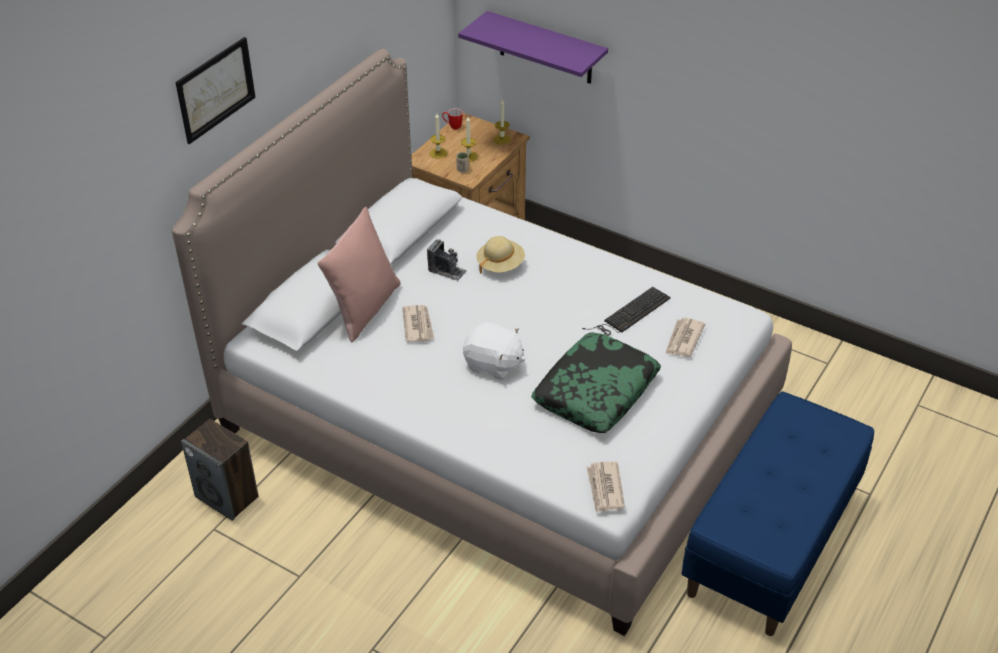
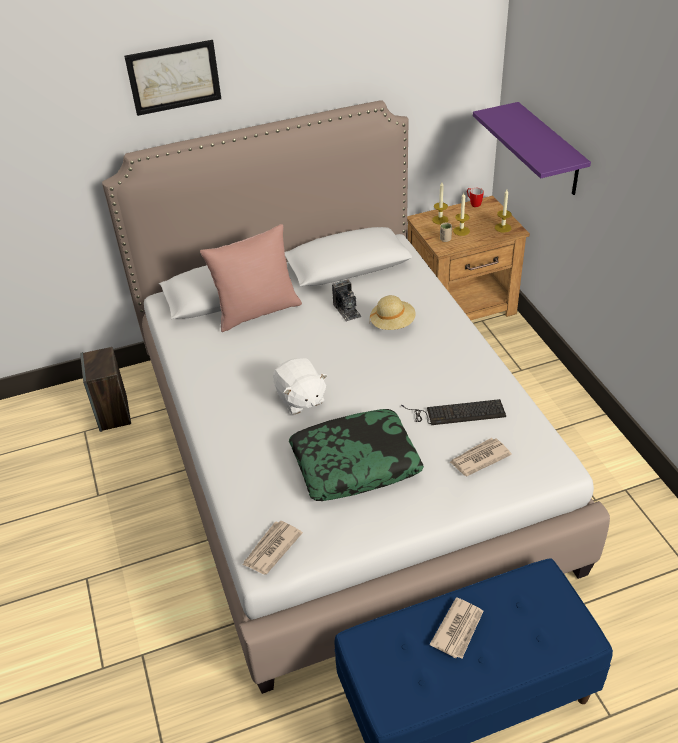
camera: 40 degrees right, 0 degrees up
newspaper [403,305,434,342] -> newspaper moved to [430,597,483,659]

